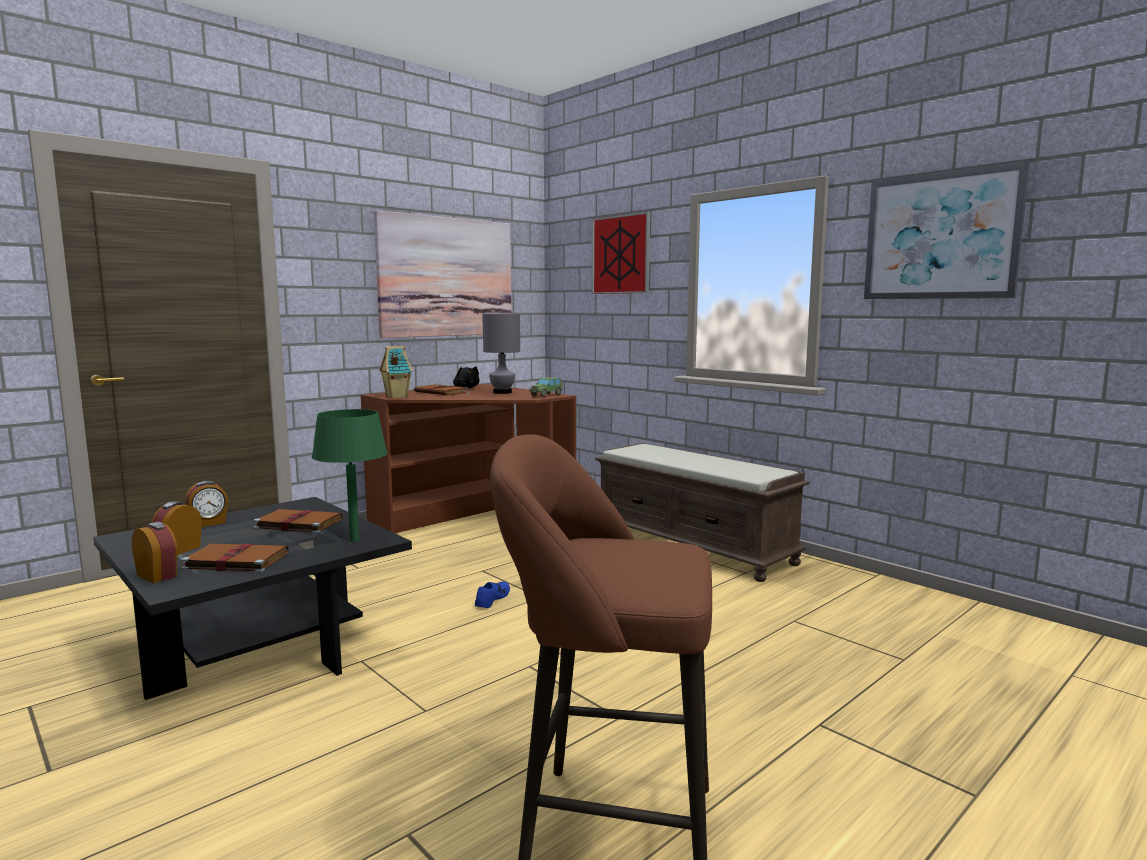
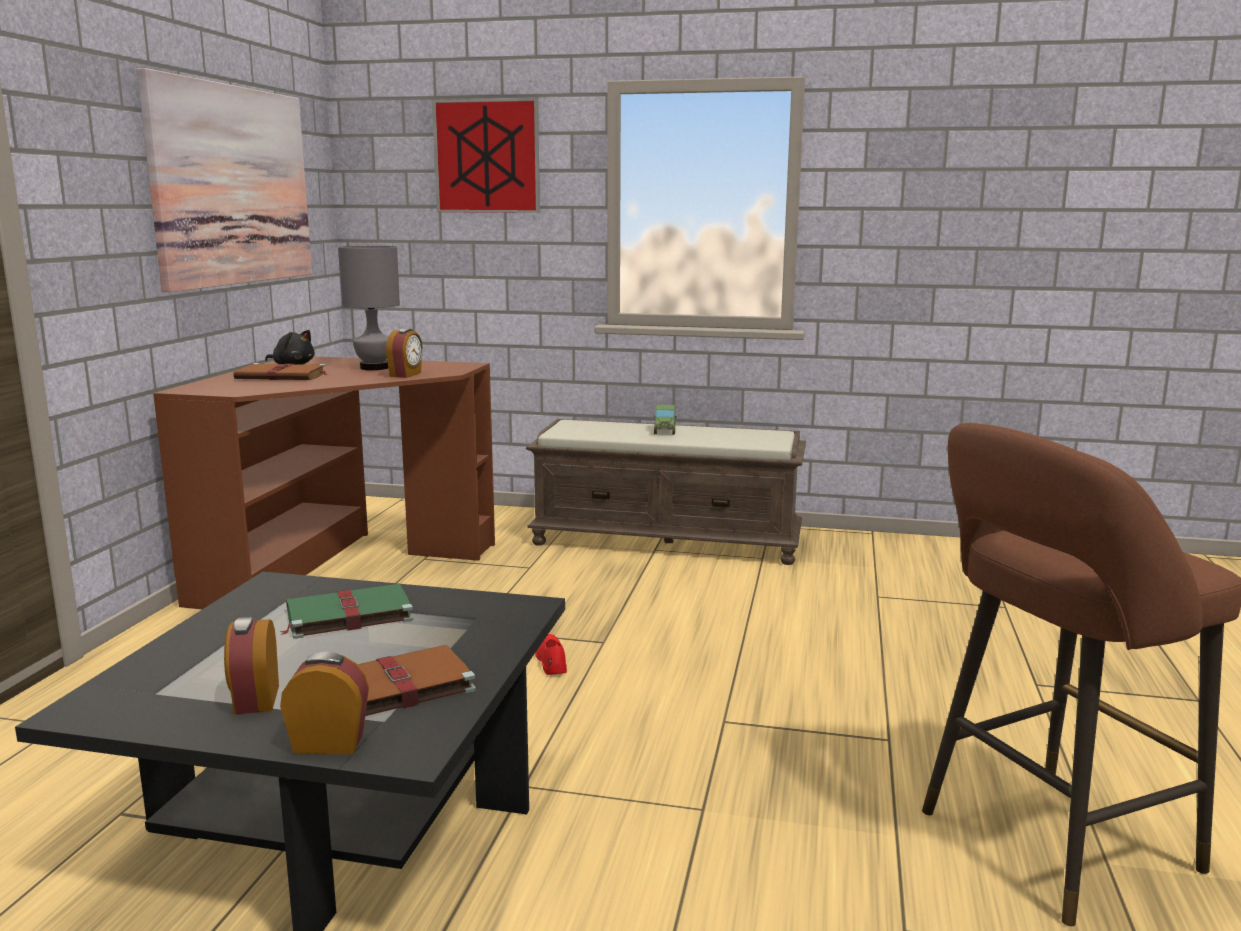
camera: 35 degrees left, 5 degrees up
alarm clock [185,481,228,527] -> alarm clock moved to [386,328,423,378]
brown book [253,509,343,534] -> green book [279,584,413,639]
green table lamp [312,409,387,542] -> none
toy house [379,346,413,398] -> none
blue shoe [475,581,510,608] -> red shoe [535,634,567,675]
toy car [529,377,563,397] -> toy car moved to [654,405,676,434]
picture [864,161,1030,299] -> none

